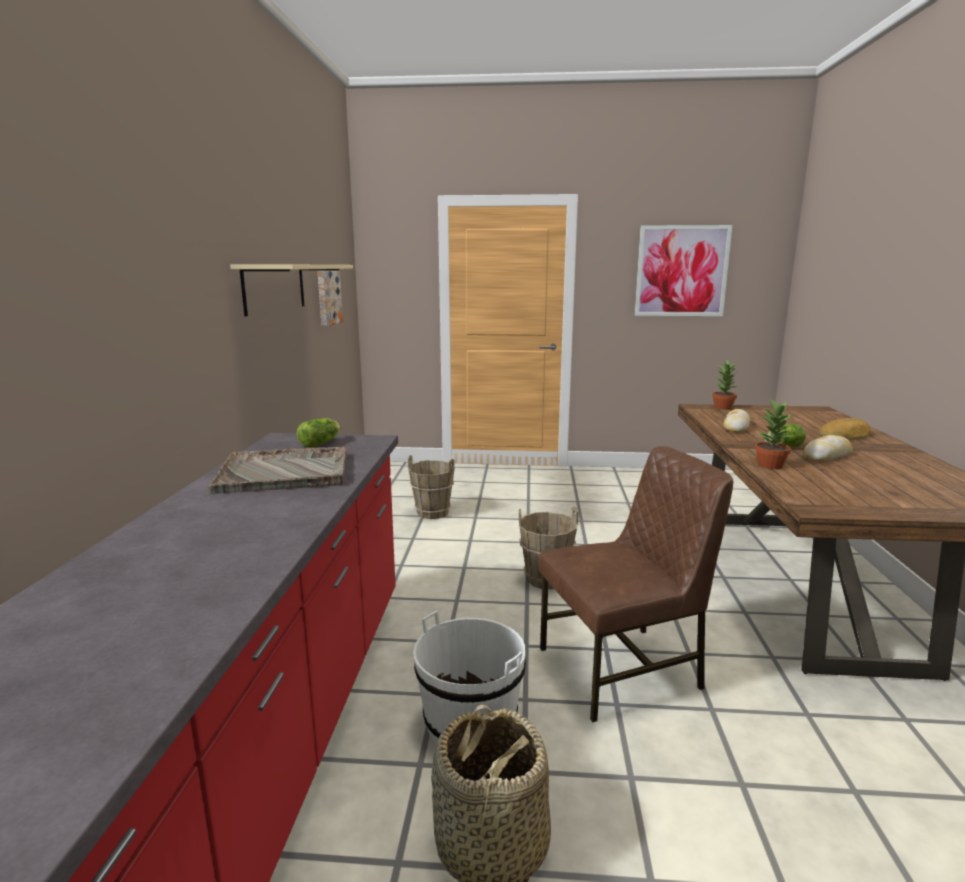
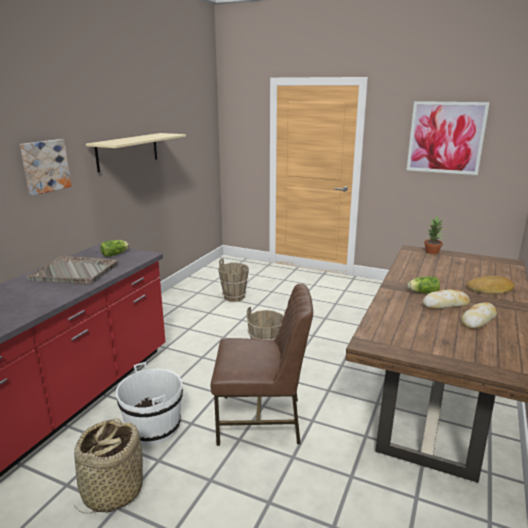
camera: 20 degrees right, 5 degrees up
picture [318,271,343,327] -> picture moved to [20,139,71,196]
bread [723,409,750,432] -> bread moved to [461,302,497,329]
potted plant [755,399,792,469] -> none

